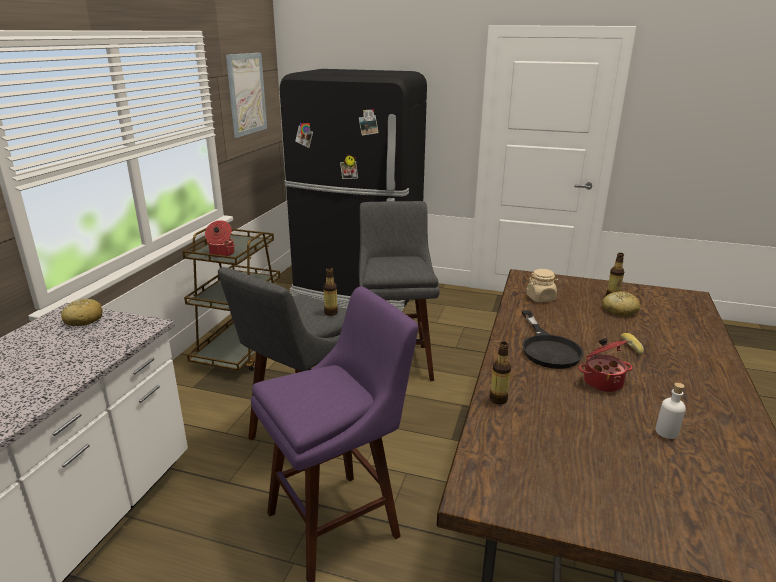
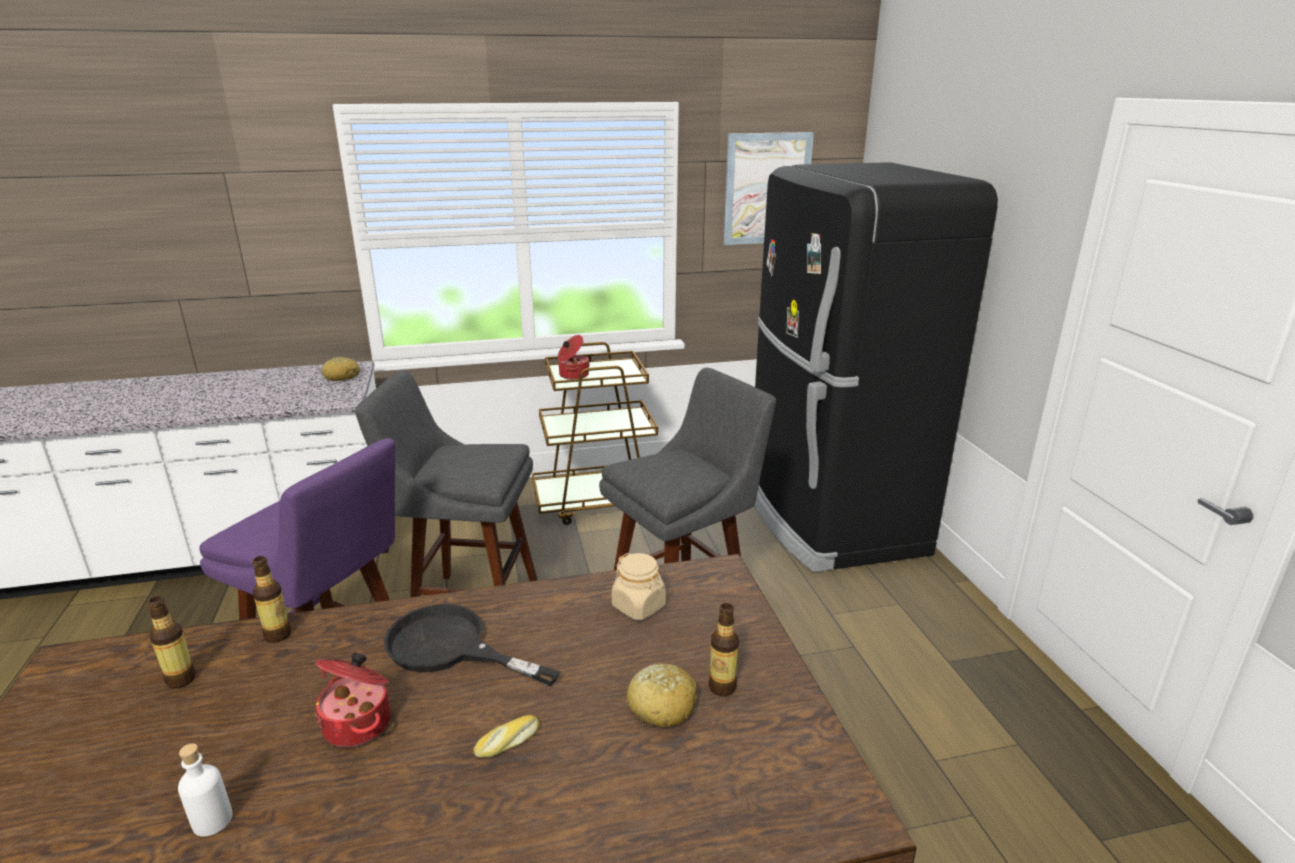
camera: 60 degrees right, 0 degrees up
bottle [323,268,338,316] -> bottle moved to [148,596,196,689]
black frying pan [522,310,584,369] -> black frying pan turned 60 degrees clockwise [384,604,561,686]

